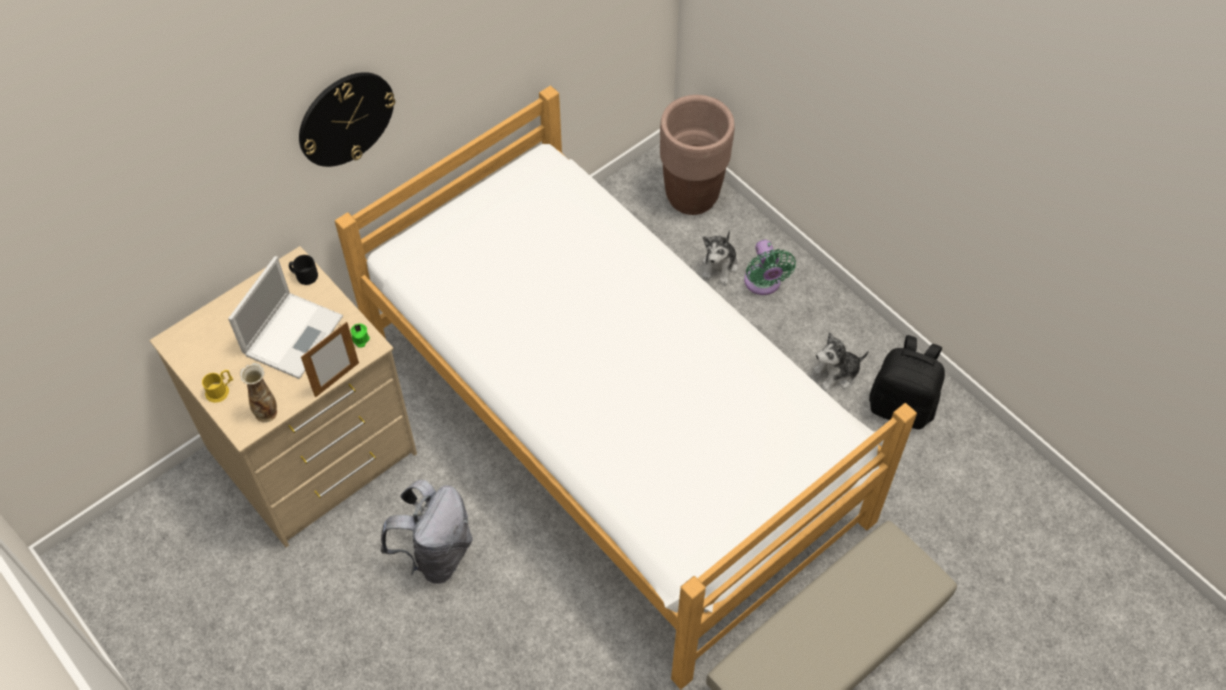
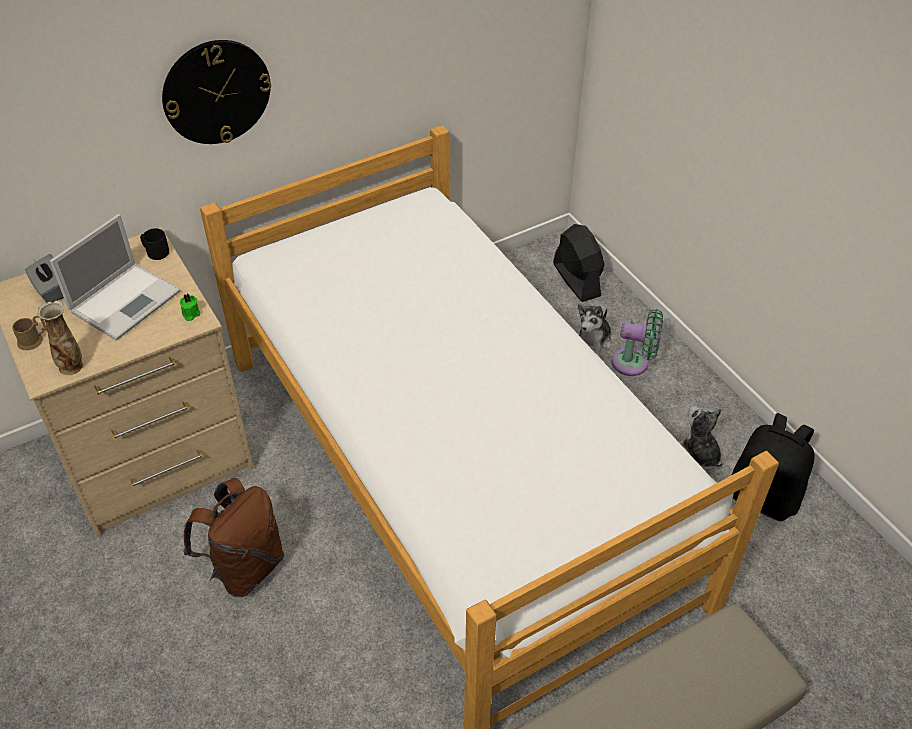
camera: 10 degrees right, 10 degrees down
yellow mug [202,370,233,403] -> brown mug [12,315,47,350]
picture frame [301,322,359,398] -> none
grey backpack [380,480,473,584] -> brown backpack [183,478,284,597]
brown planter [660,95,735,215] -> black fan [553,224,604,302]
green fan [744,240,796,295] -> green fan turned 75 degrees counterclockwise [611,309,663,376]
plush toy [812,332,869,391] -> plush toy turned 75 degrees clockwise [678,406,723,470]
none -> grey tissue box [25,254,64,303]

